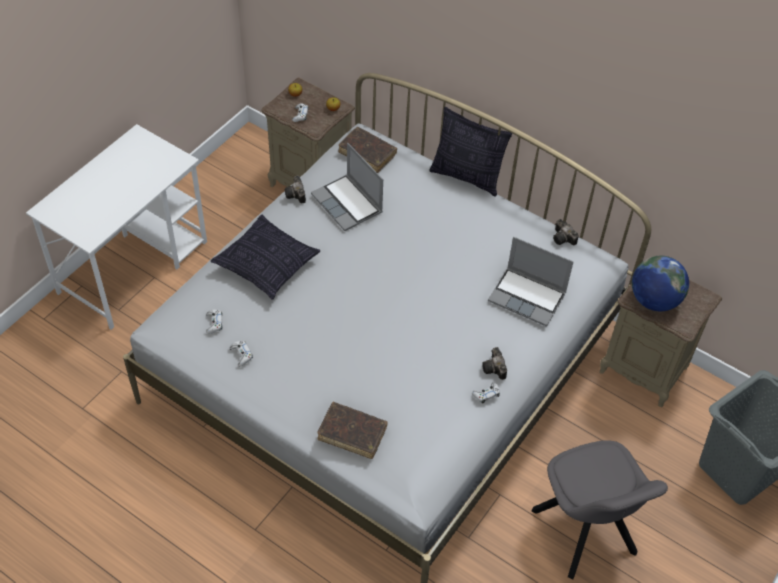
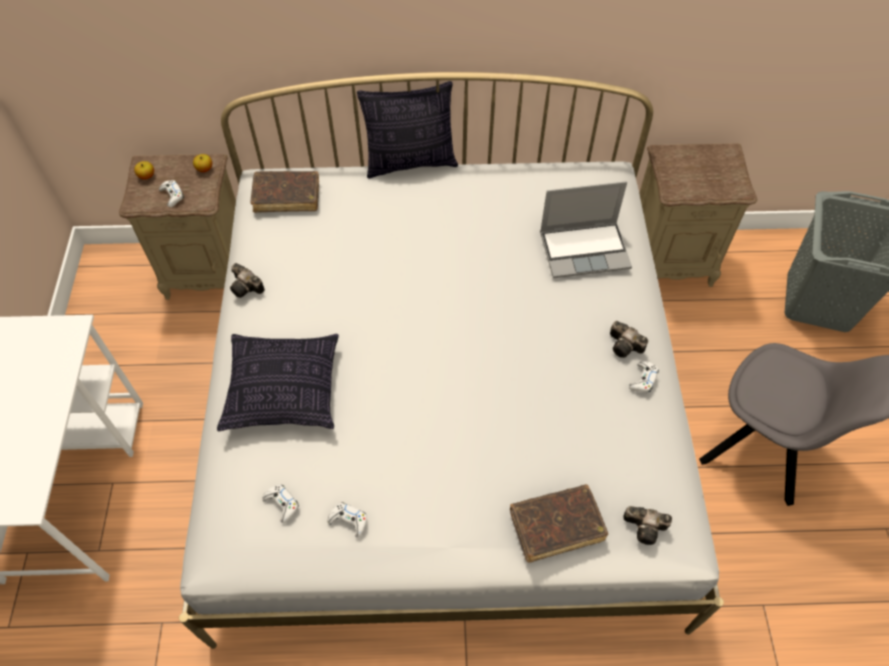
camera: 35 degrees left, 5 degrees up
laptop [311,143,383,231] -> none
camera [553,219,579,245] -> camera moved to [624,506,672,545]
globe [632,256,689,311] -> none

